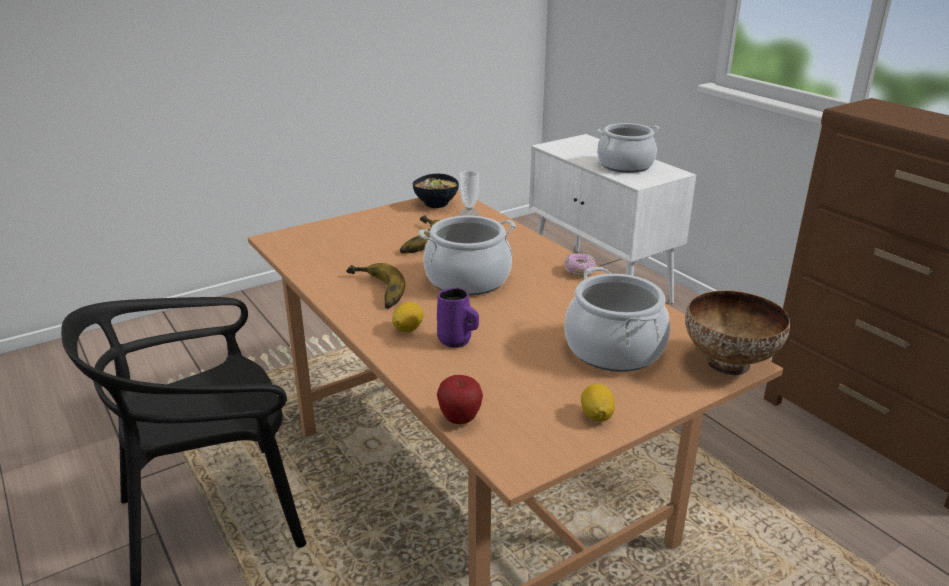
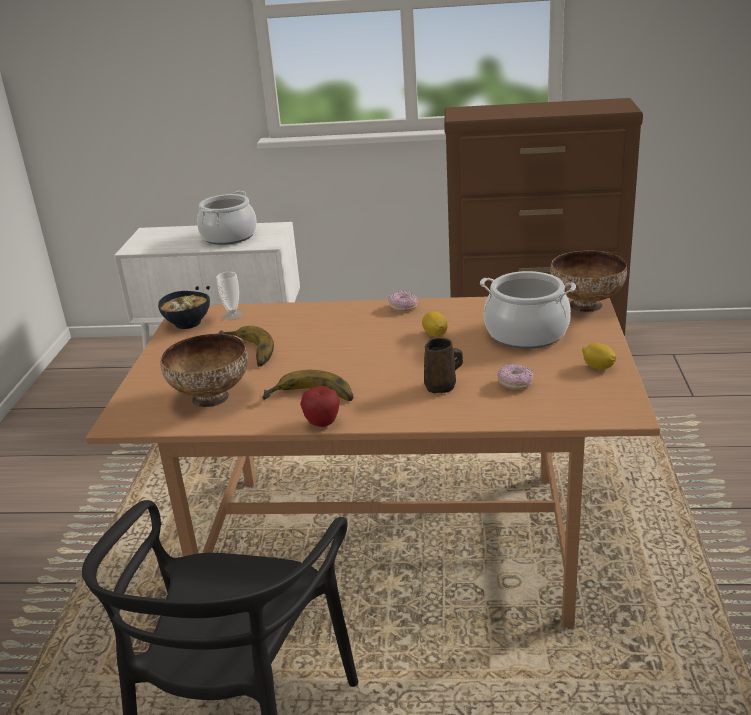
camera: 50 degrees left, 0 degrees up
lemon [392,302,423,332] -> lemon moved to [422,311,448,336]
cooking pot [419,216,516,296] -> none
purple mug [437,288,479,348] -> brown mug [424,338,463,393]
apple [437,375,483,424] -> apple moved to [300,386,340,427]
none -> bowl [160,333,248,407]
none -> donut [497,364,533,390]

